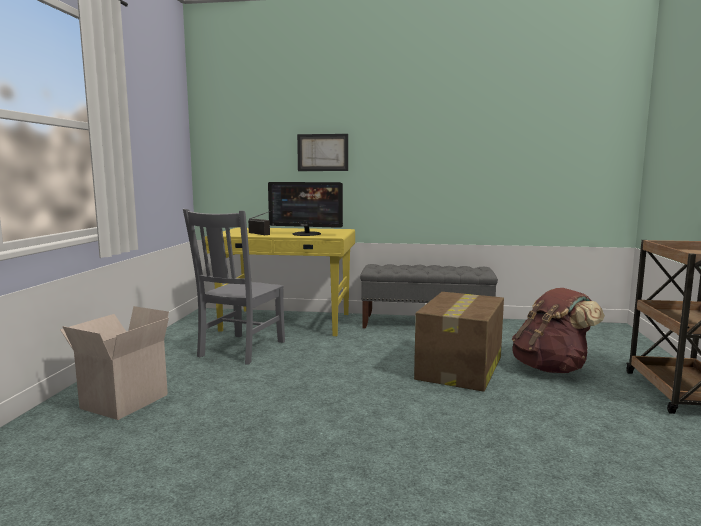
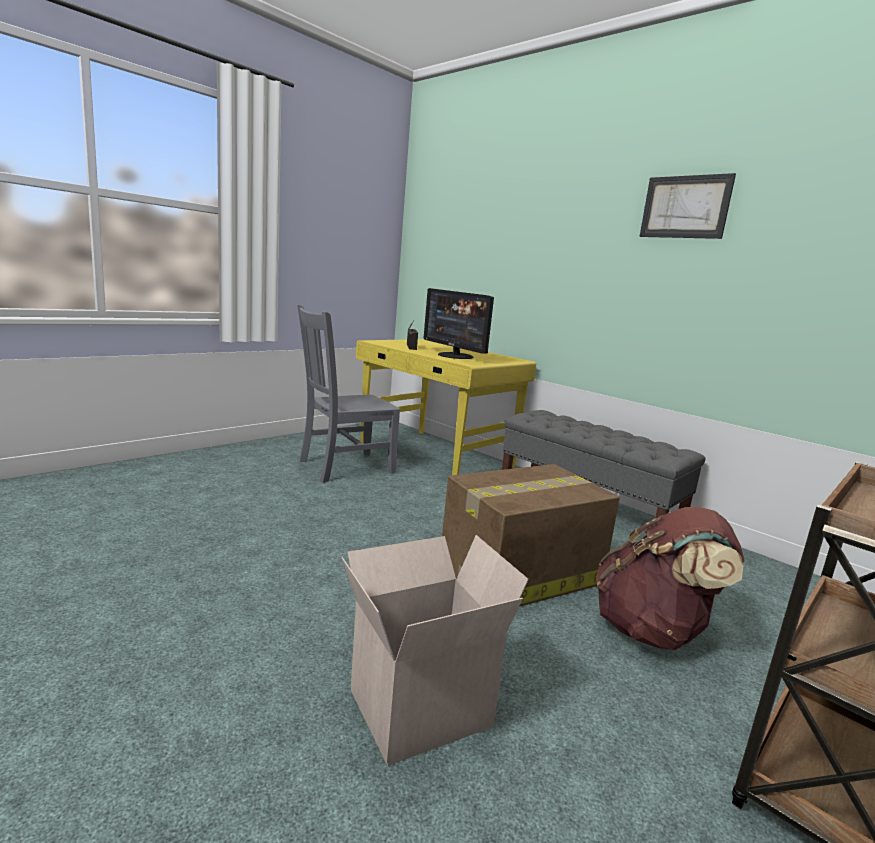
camera: 35 degrees right, 5 degrees up
cardboard box [60,306,169,420] -> cardboard box moved to [341,535,529,766]
picture [297,134,348,171] -> picture moved to [639,173,736,239]

